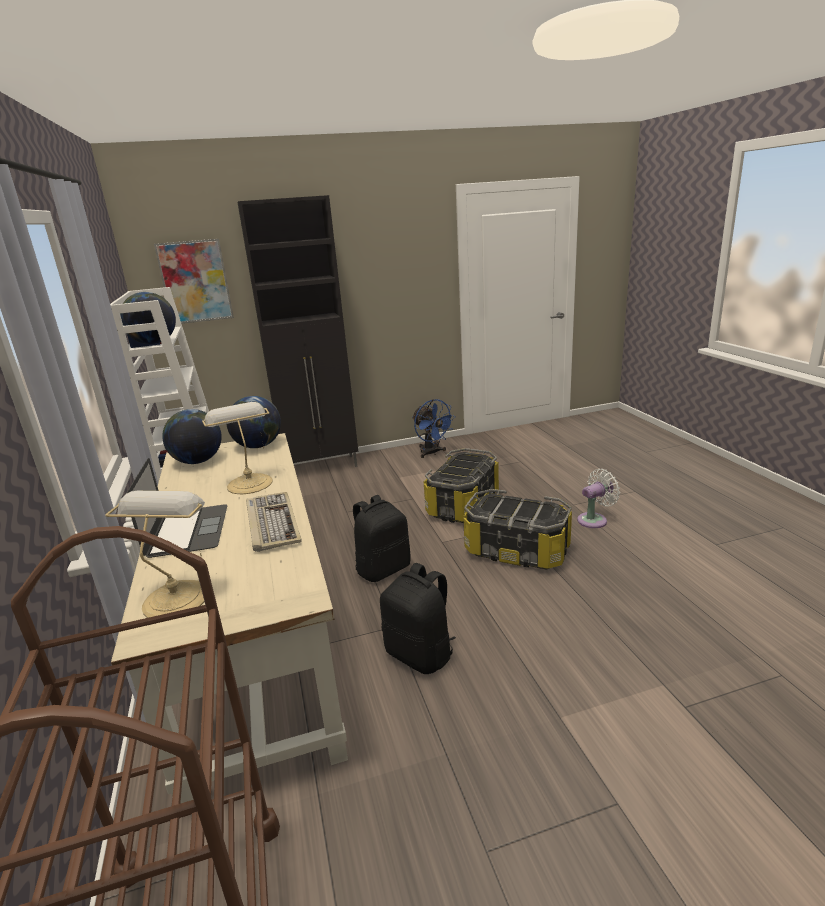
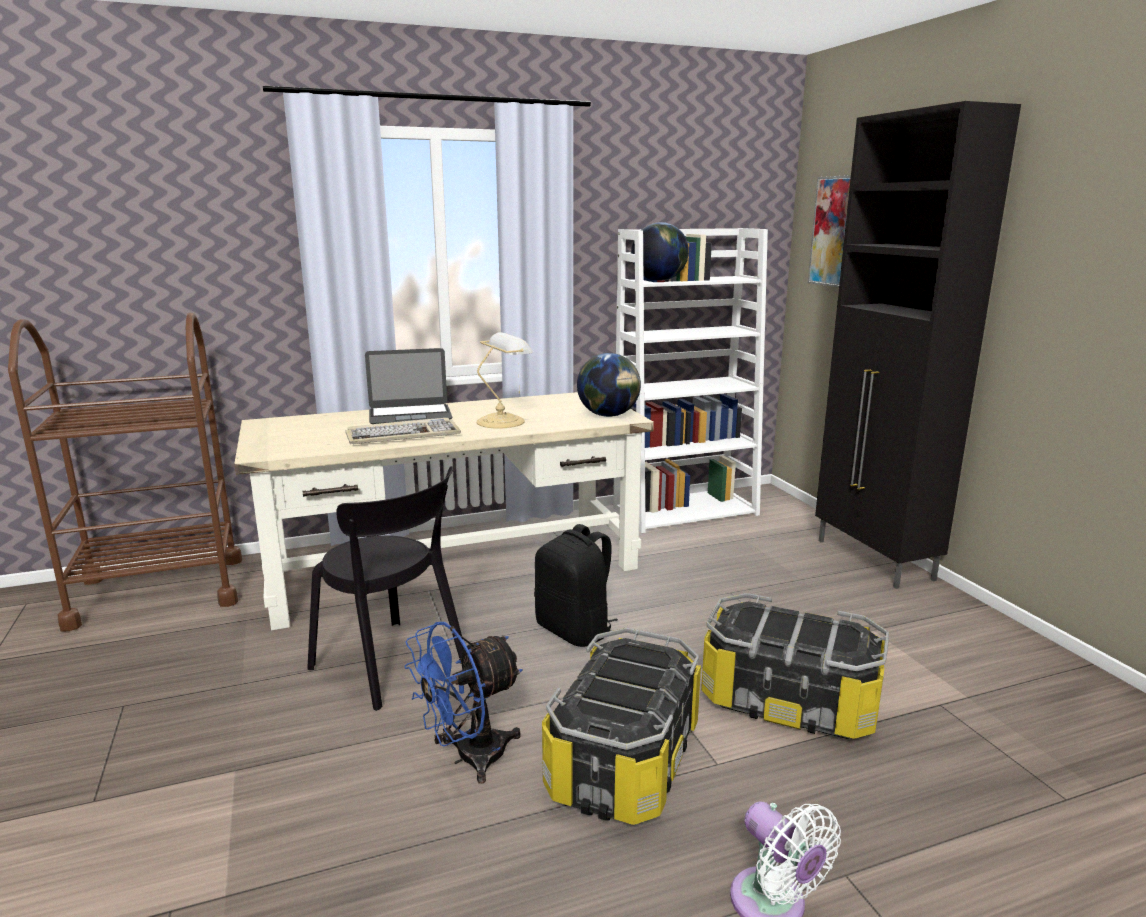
camera: 85 degrees right, 5 degrees down
table lamp [105,491,205,618] -> none
globe [162,409,222,464] -> none
black backpack [380,563,456,674] -> black chair [307,466,464,711]
blue fan [412,399,456,458] -> blue fan moved to [404,622,523,784]

